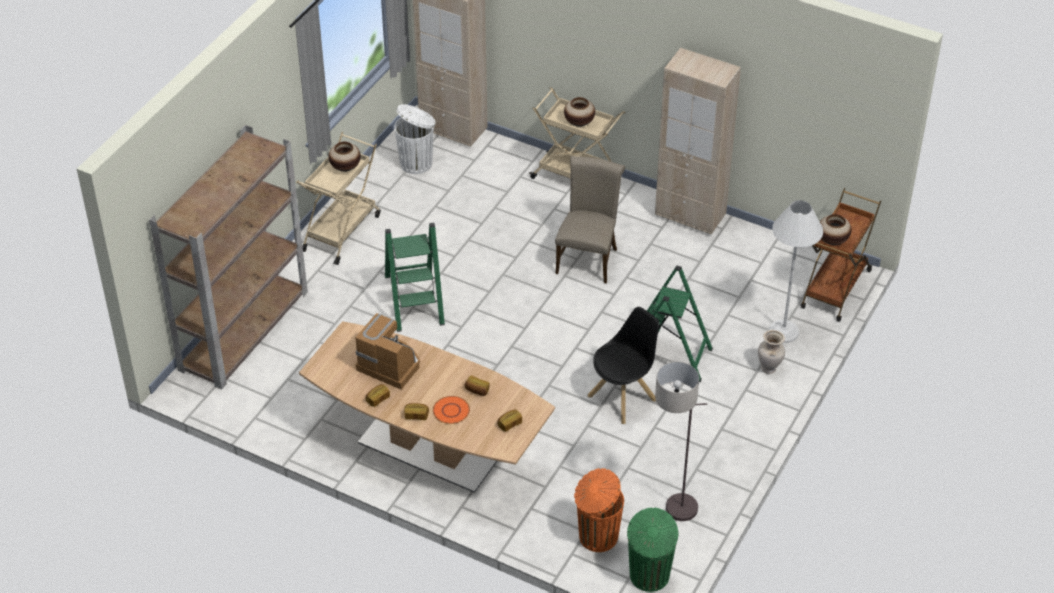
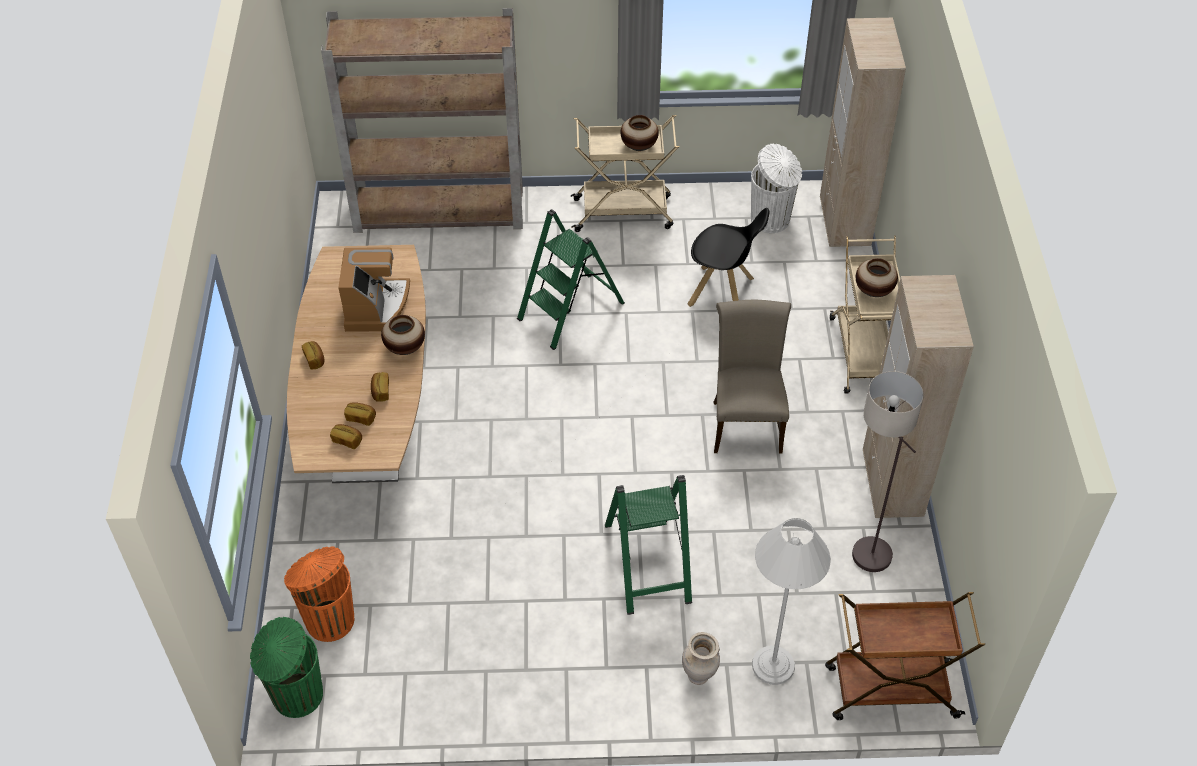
camera: 60 degrees right, 5 degrees up
bread [366,384,390,407] -> bread moved to [344,402,376,426]
orange plate [433,396,470,424] -> none
beige chair [555,156,625,283] -> beige chair turned 75 degrees counterclockwise [713,300,791,453]
black chair [588,307,660,424] -> black chair moved to [687,208,770,307]
grey floor lamp [655,362,707,521] -> grey floor lamp moved to [852,371,924,572]
vase [820,214,852,245] -> vase moved to [381,315,425,355]

